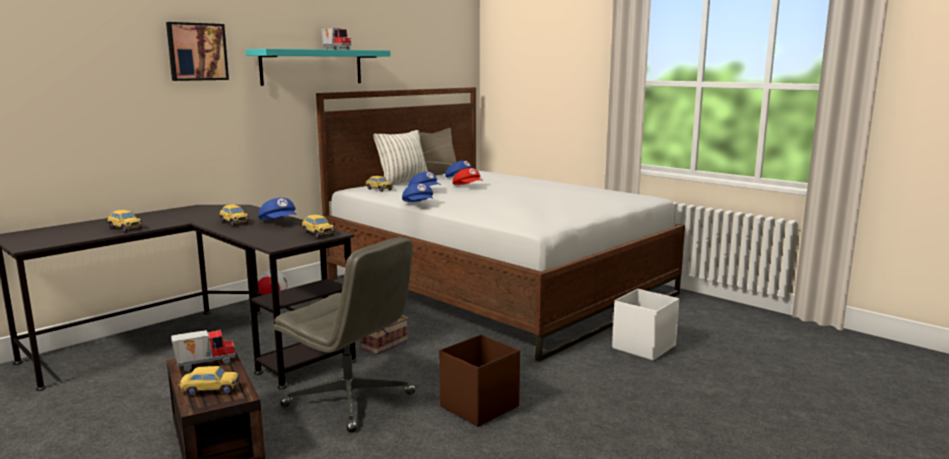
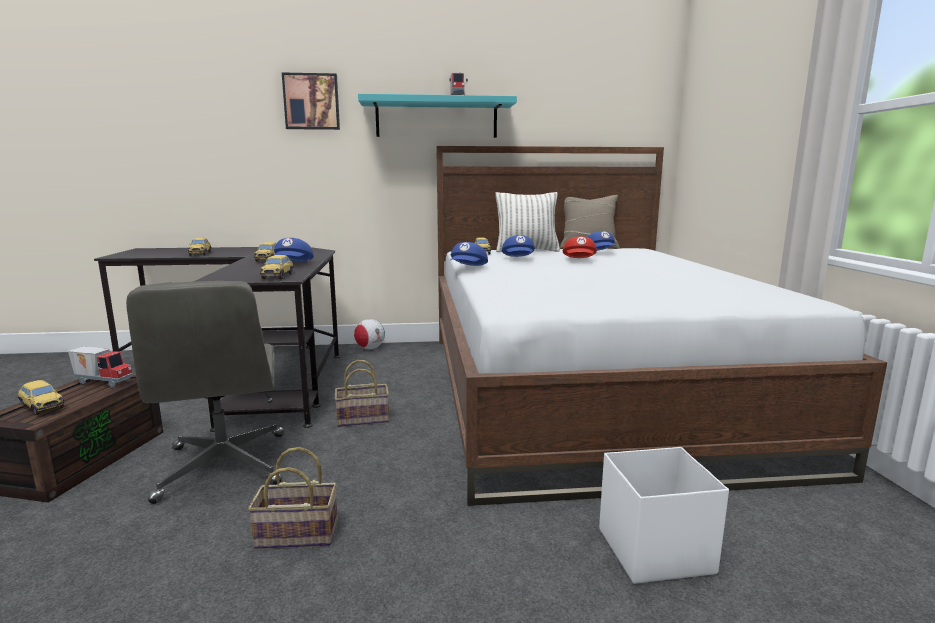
camera: 40 degrees right, 0 degrees up
brown storage box [439,335,520,427] -> basket [248,447,338,549]

